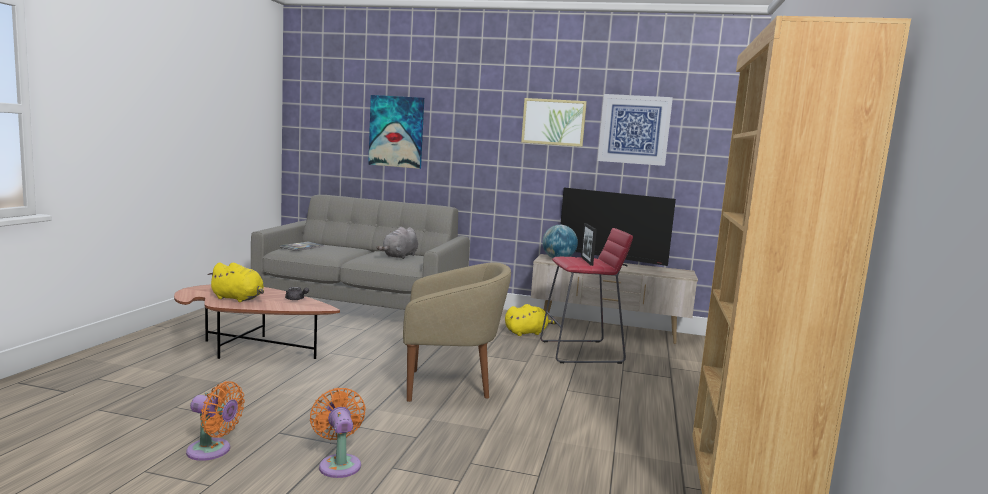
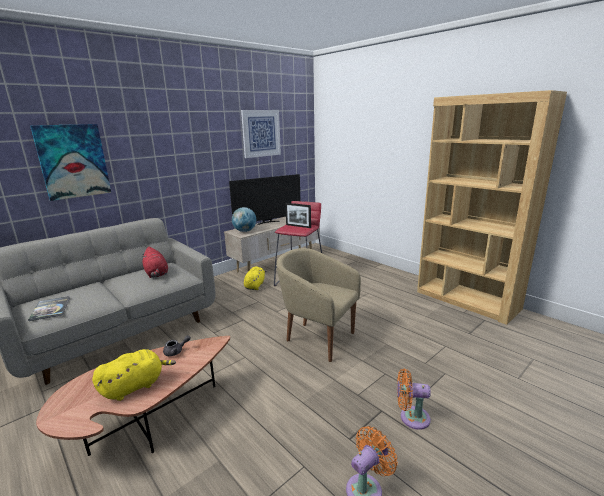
camera: 55 degrees left, 10 degrees up
grey plush toy [376,227,418,259] -> red plush toy [142,247,168,278]
beige armchair [403,262,511,402] -> beige armchair turned 90 degrees counterclockwise [277,248,361,362]
picture [521,98,587,147] -> none

